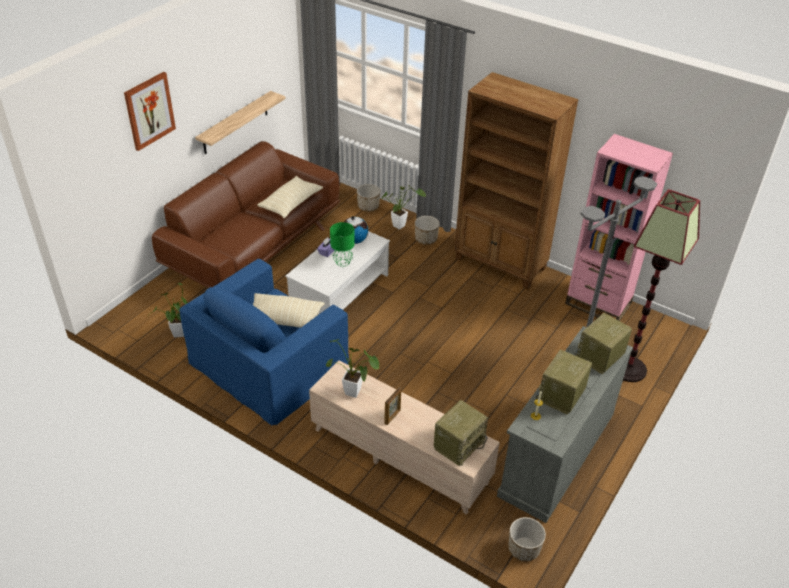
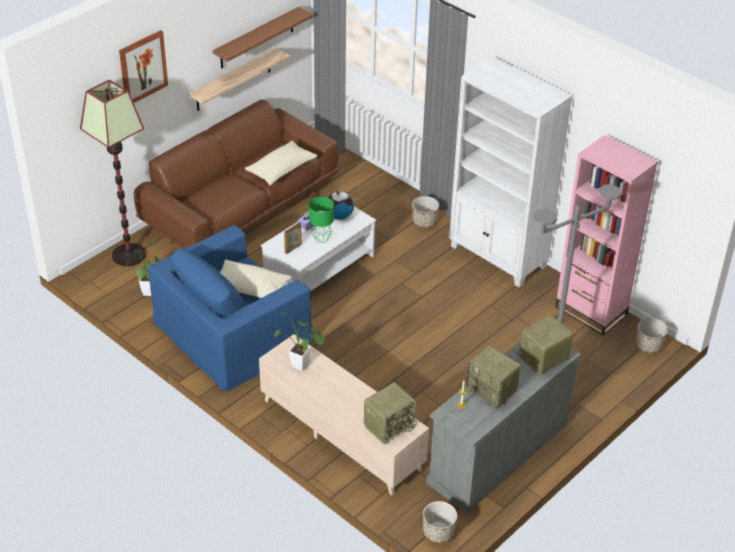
camera: 10 degrees right, 0 degrees up
planter [357,184,380,212] -> planter moved to [636,318,668,353]
potted plant [381,186,426,230] -> none
picture frame [384,388,401,425] -> picture frame moved to [284,222,301,254]
brown bookcase [454,72,579,289] -> white bookcase [449,57,572,288]
radio [536,349,592,415] -> radio turned 90 degrees counterclockwise [466,346,521,409]
floor lamp [623,189,700,382] -> floor lamp moved to [80,80,146,266]
none -> brown shelf [213,7,313,69]

